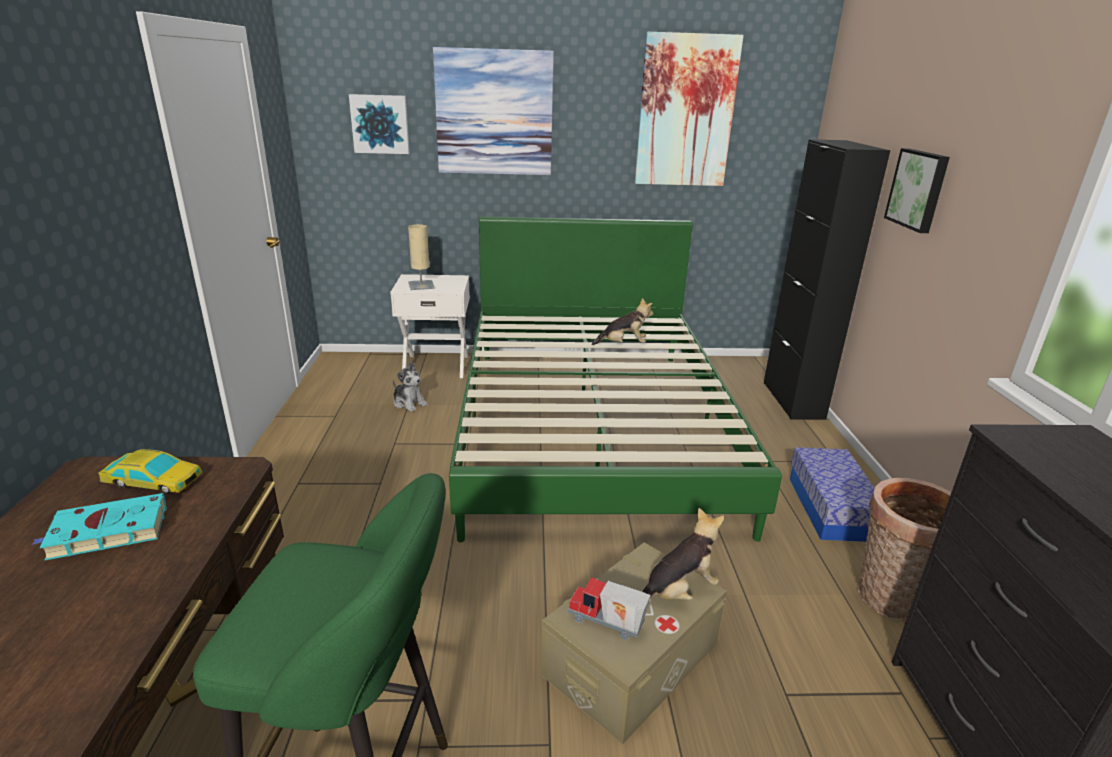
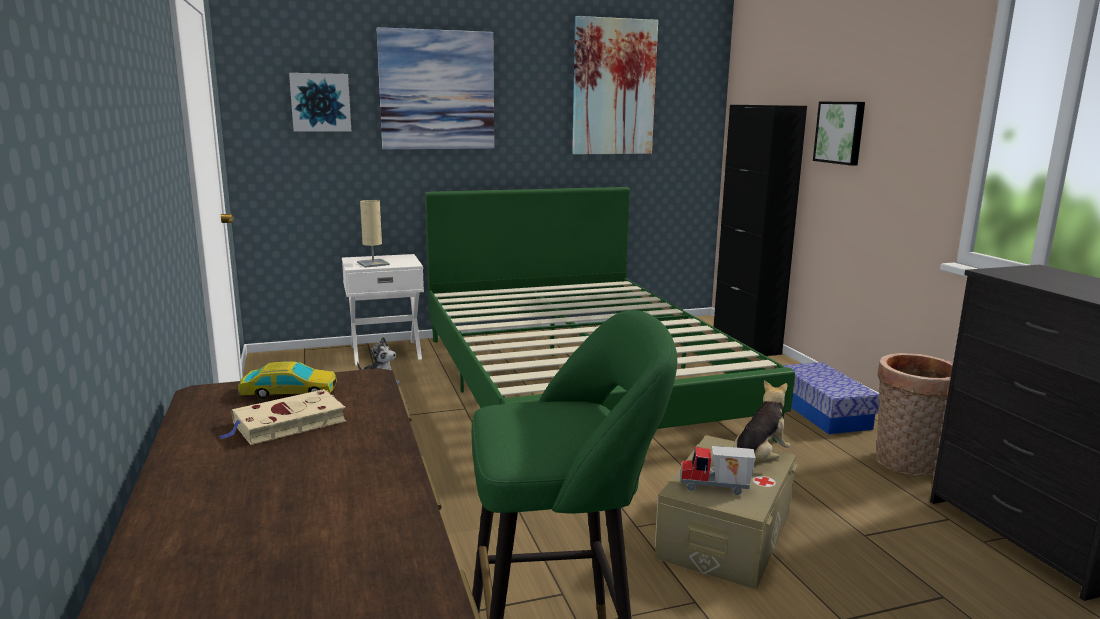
camera: 15 degrees left, 10 degrees down
turquoise book [31,493,167,560] -> beige book [219,389,346,445]
plush toy [592,298,654,345] -> none

